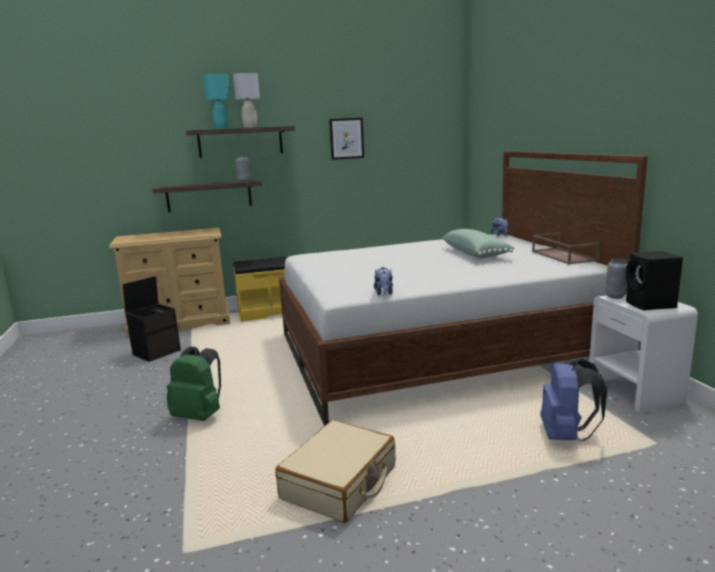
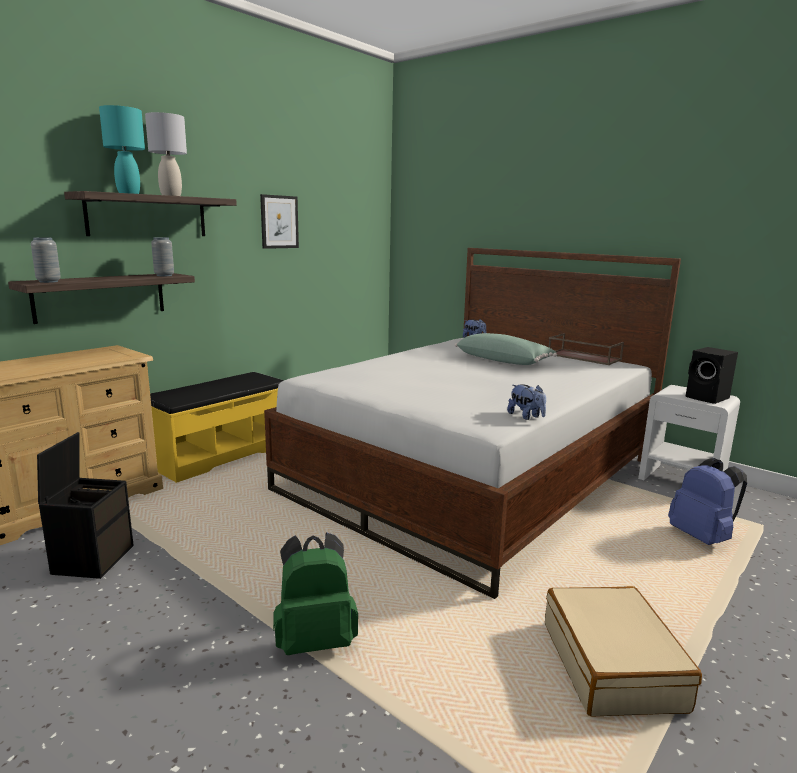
camera: 35 degrees left, 0 degrees up
grey vase [606,259,627,299] -> grey vase moved to [31,237,61,283]

